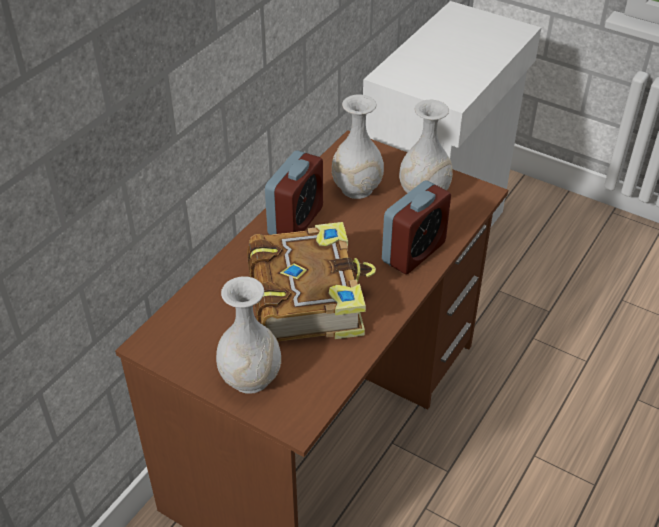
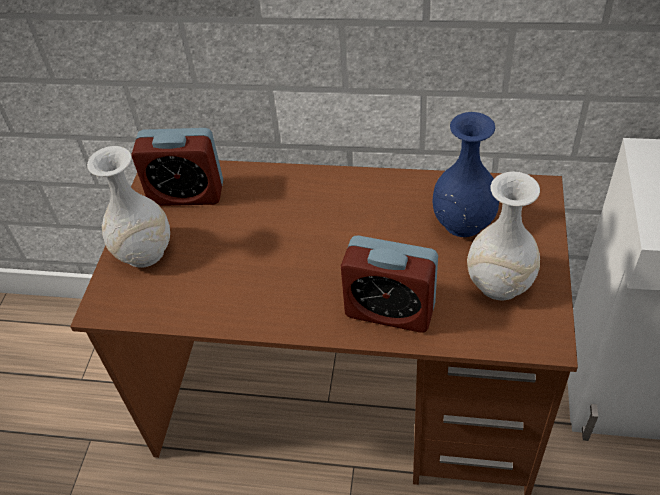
camera: 70 degrees right, 5 degrees up
book [247,222,376,342] -> none
alarm clock [265,150,323,235] -> alarm clock moved to [131,128,223,206]
white vase [332,95,384,199] -> blue vase [433,112,499,237]

